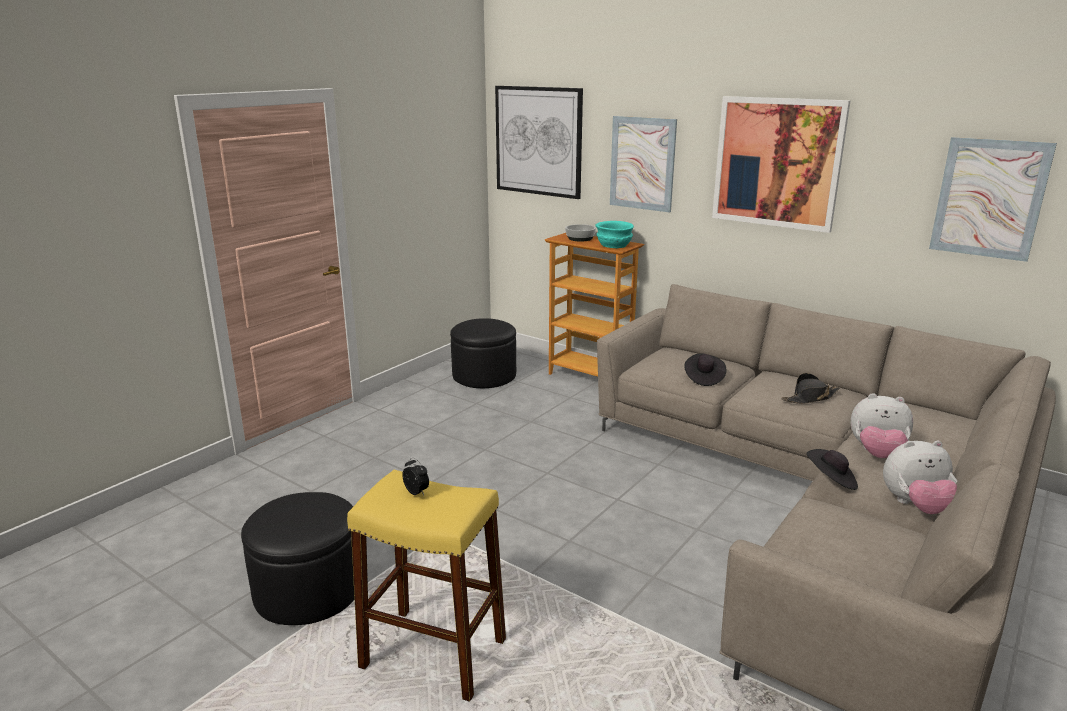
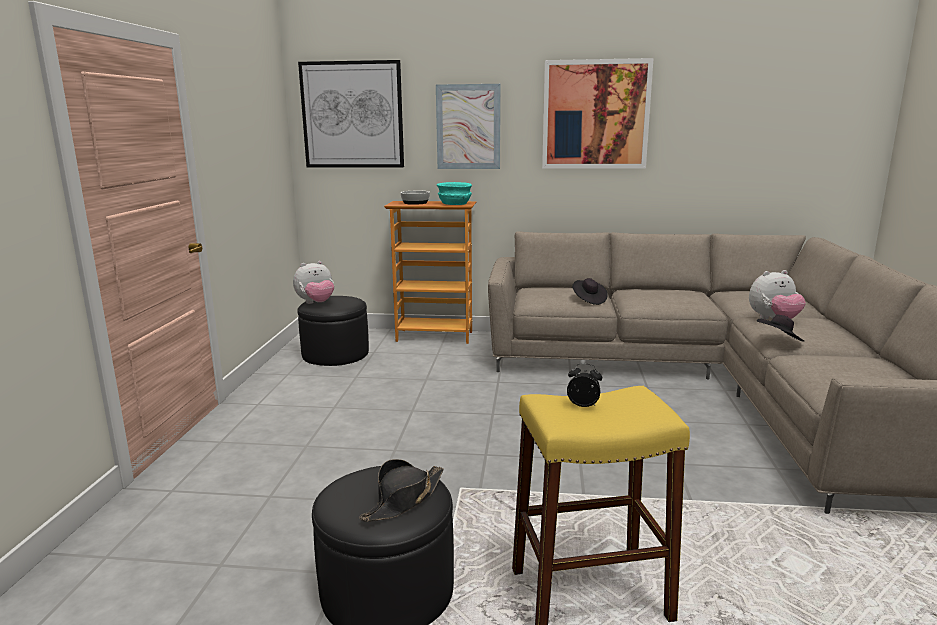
camera: 30 degrees left, 5 degrees down
black hat [781,373,840,404] -> black hat moved to [359,459,444,522]
plush toy [883,440,957,514] -> plush toy moved to [293,261,334,304]
picture [929,137,1057,262] -> none

